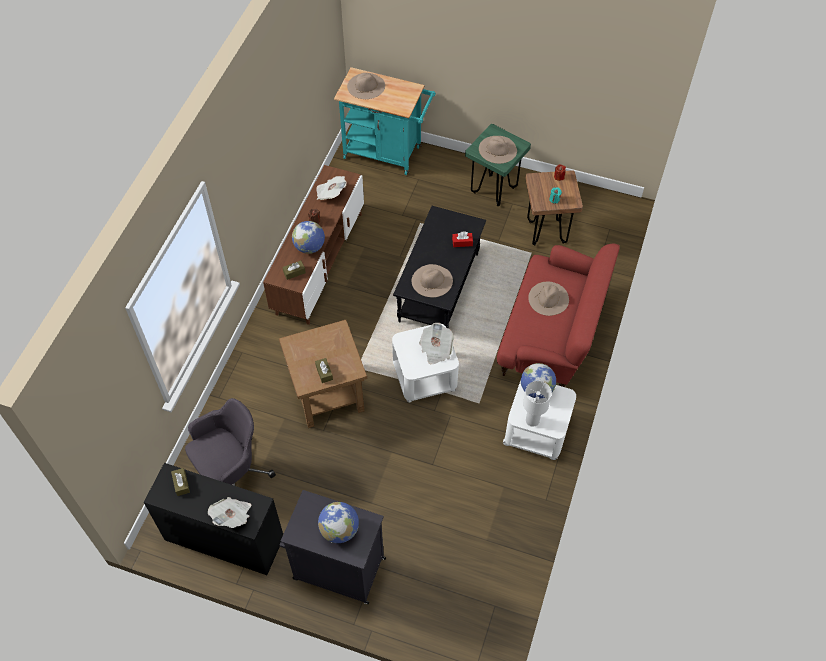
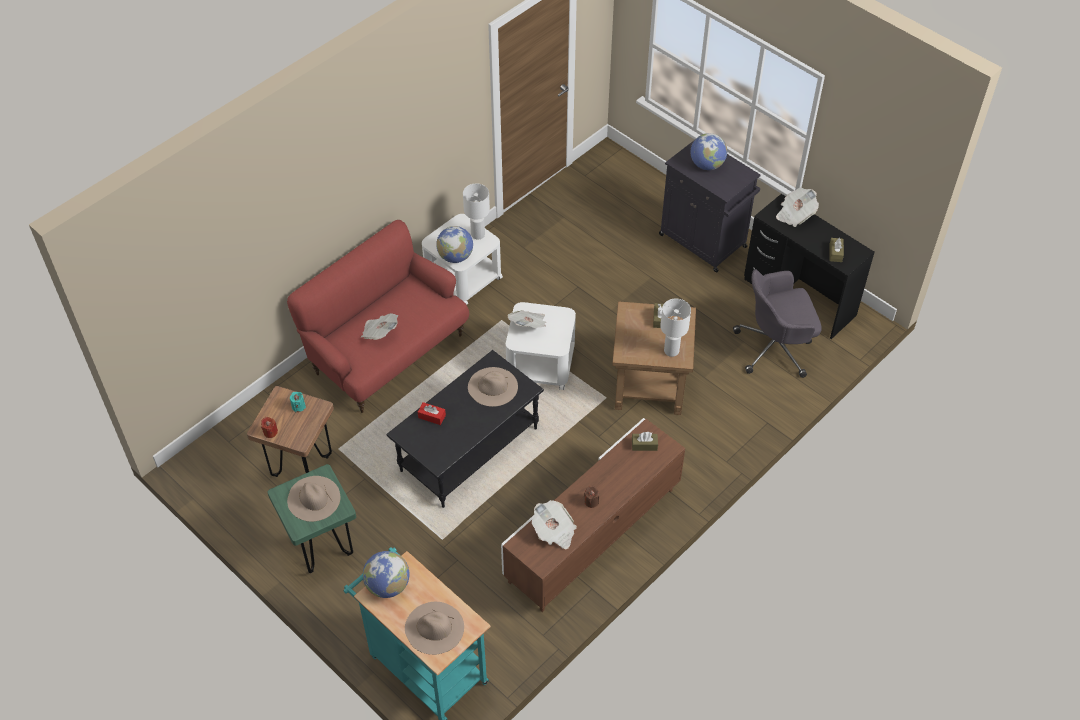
camera: 155 degrees left, 5 degrees down
globe [292,221,325,254] -> globe moved to [363,551,409,598]
beige hat [528,282,569,316] -> newspaper [361,313,398,340]
none -> white table lamp [660,298,691,357]

